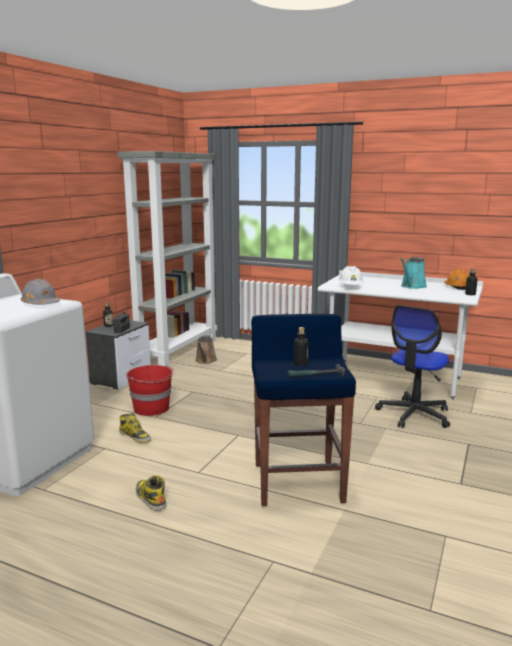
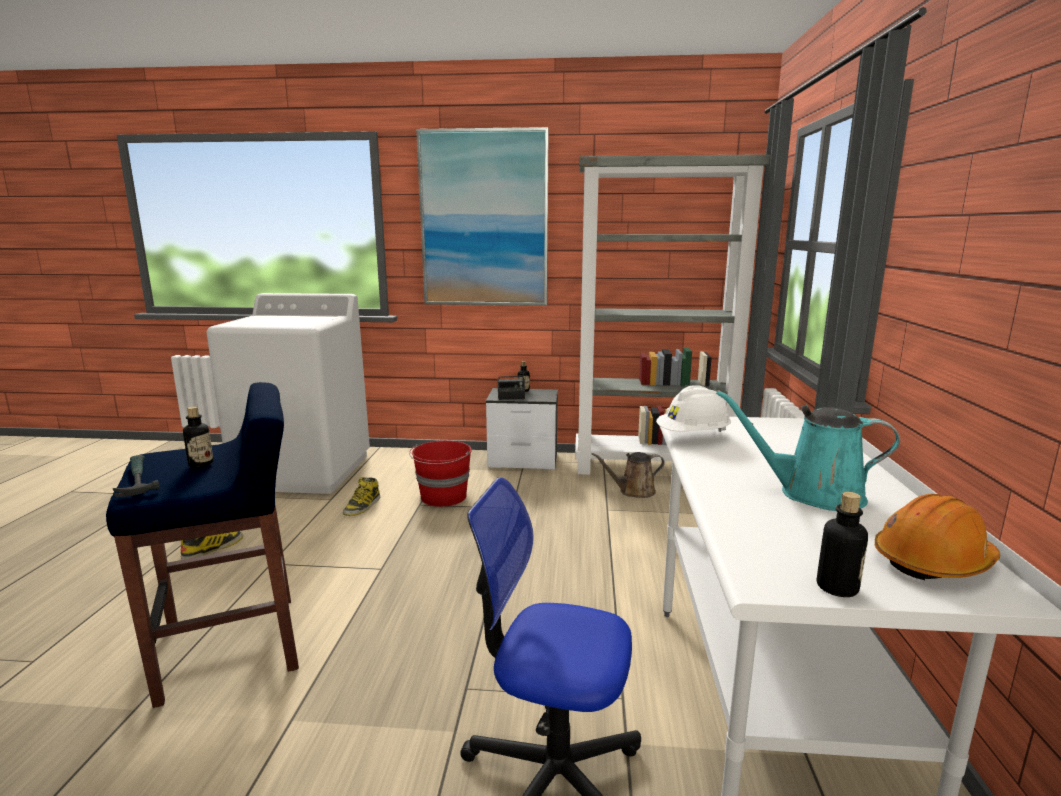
camera: 70 degrees right, 0 degrees up
grey hard hat [20,279,60,305] -> none
none -> picture [416,127,549,306]

